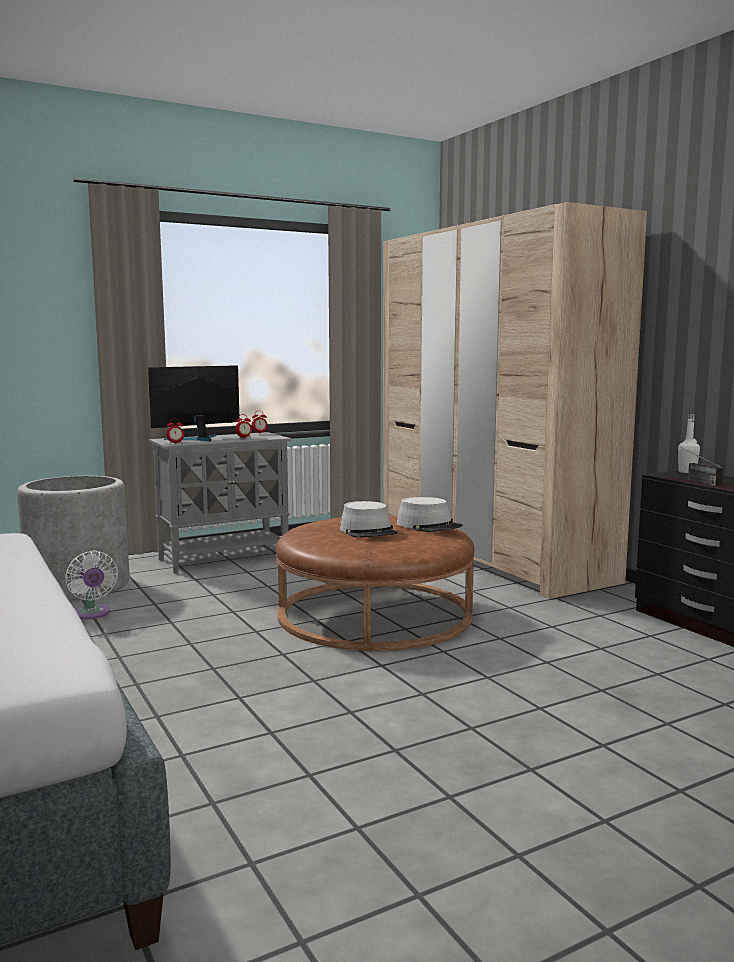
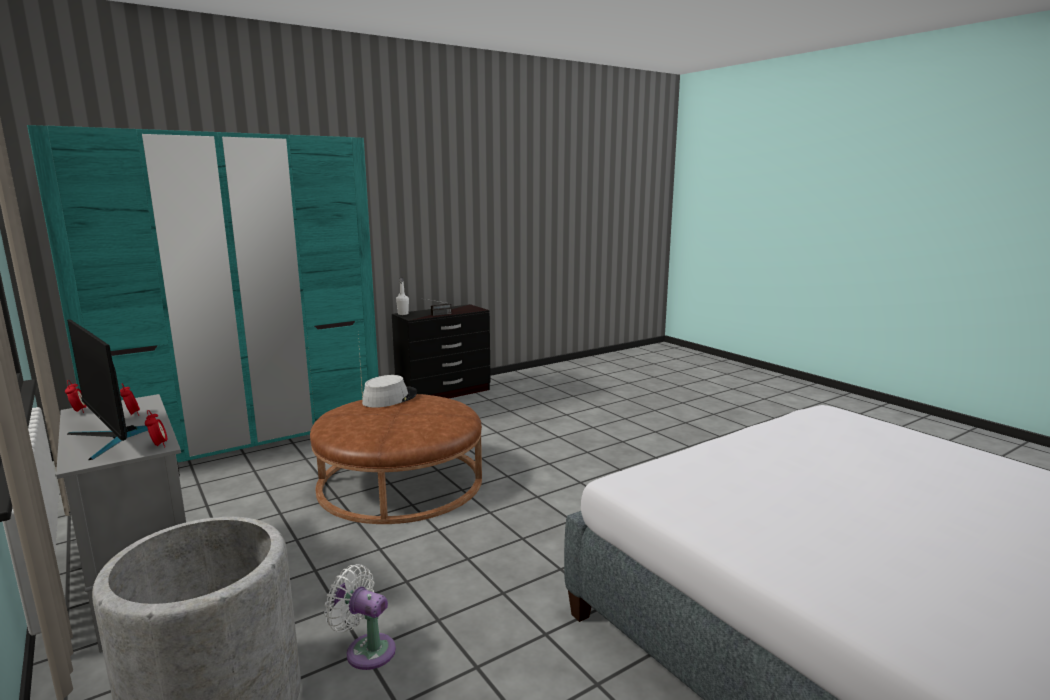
camera: 95 degrees left, 5 degrees up
white fan [65,551,118,619] -> white fan turned 120 degrees counterclockwise [324,564,396,670]
grey hat [340,501,398,538] -> none
beige wardrobe [383,202,647,599] -> turquoise wardrobe [27,125,379,462]

